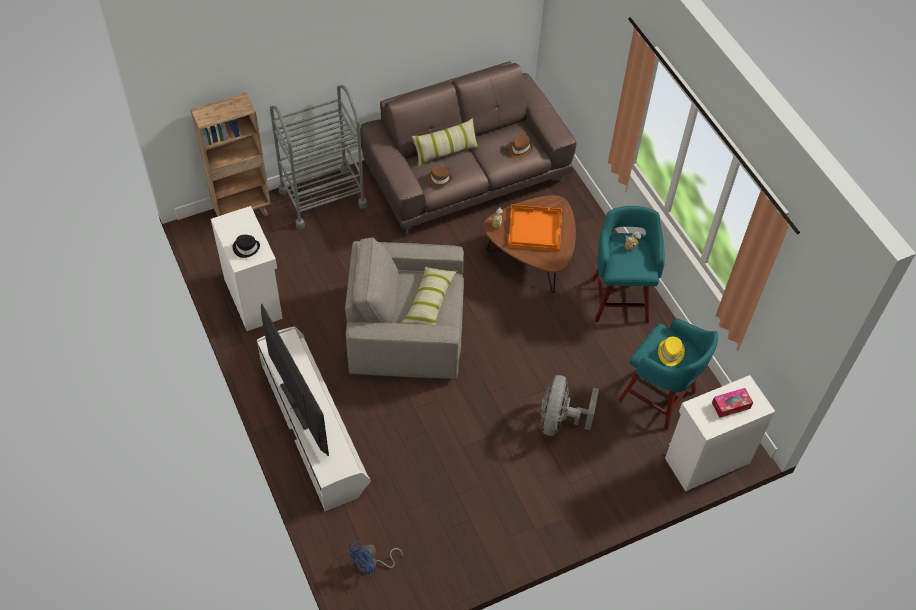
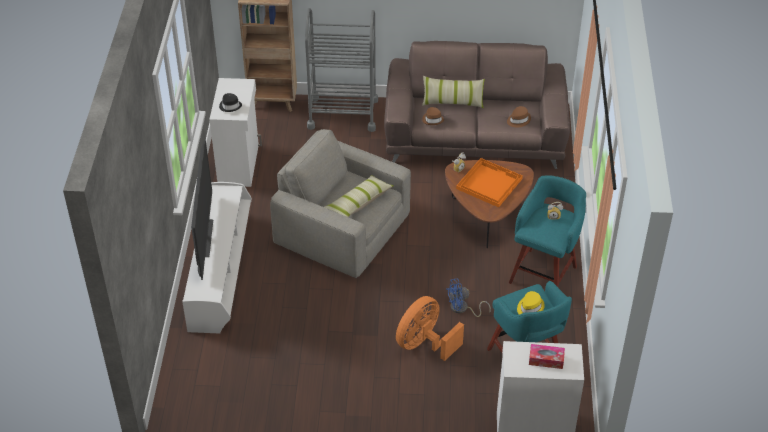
camera: 30 degrees right, 10 degrees down
blue fan [347,541,403,574] -> blue fan moved to [446,279,491,317]
grey fan [541,375,599,436] -> orange fan [396,296,464,361]

